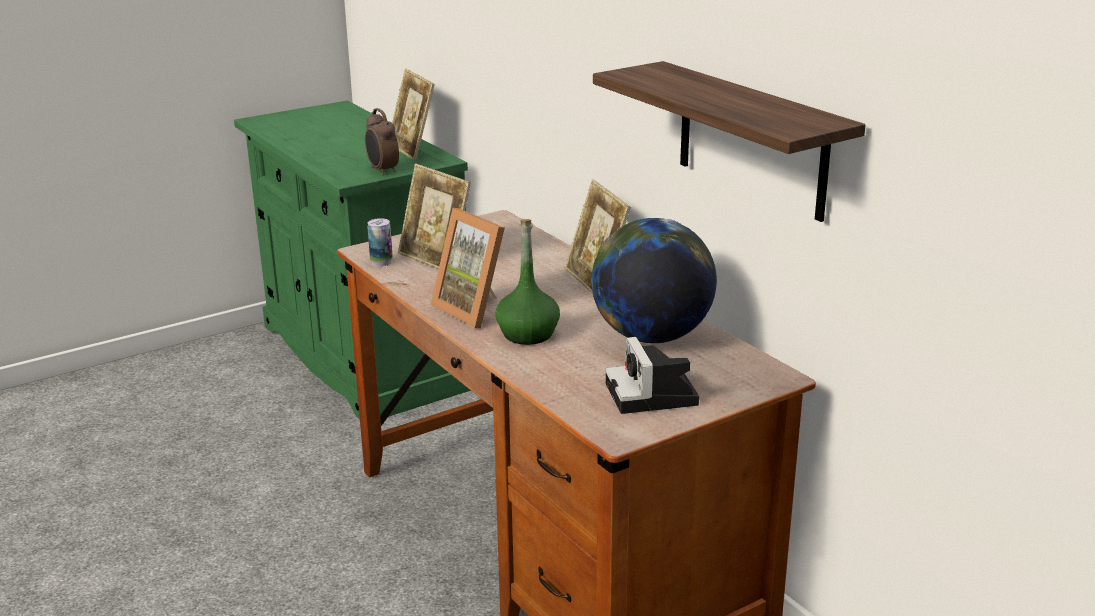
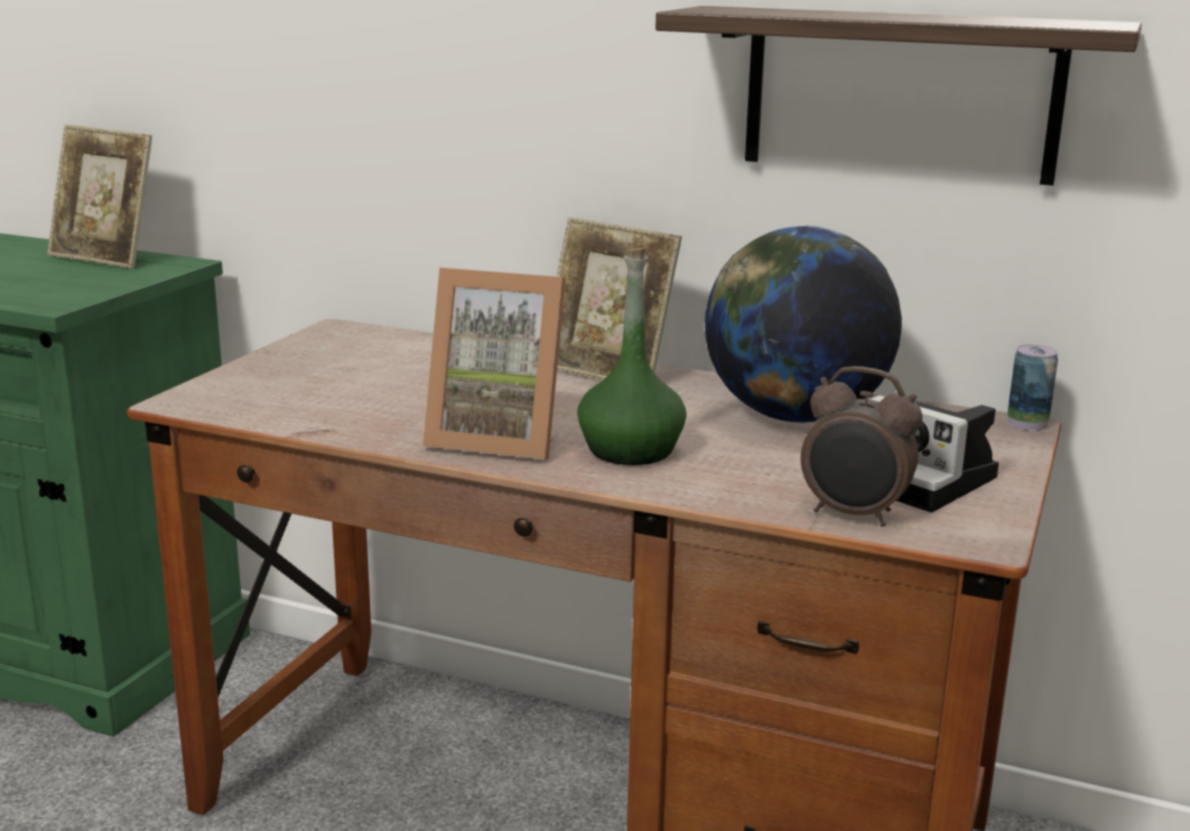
camera: 35 degrees left, 5 degrees down
alarm clock [365,108,399,176] -> alarm clock moved to [801,366,923,527]
can [368,218,393,267] -> can moved to [1007,344,1058,431]
picture frame [398,164,471,269] -> none

